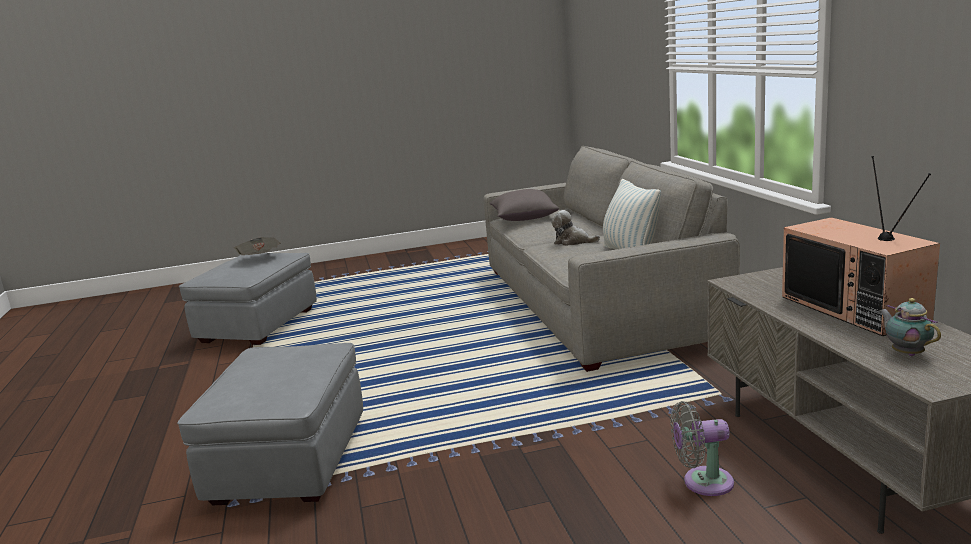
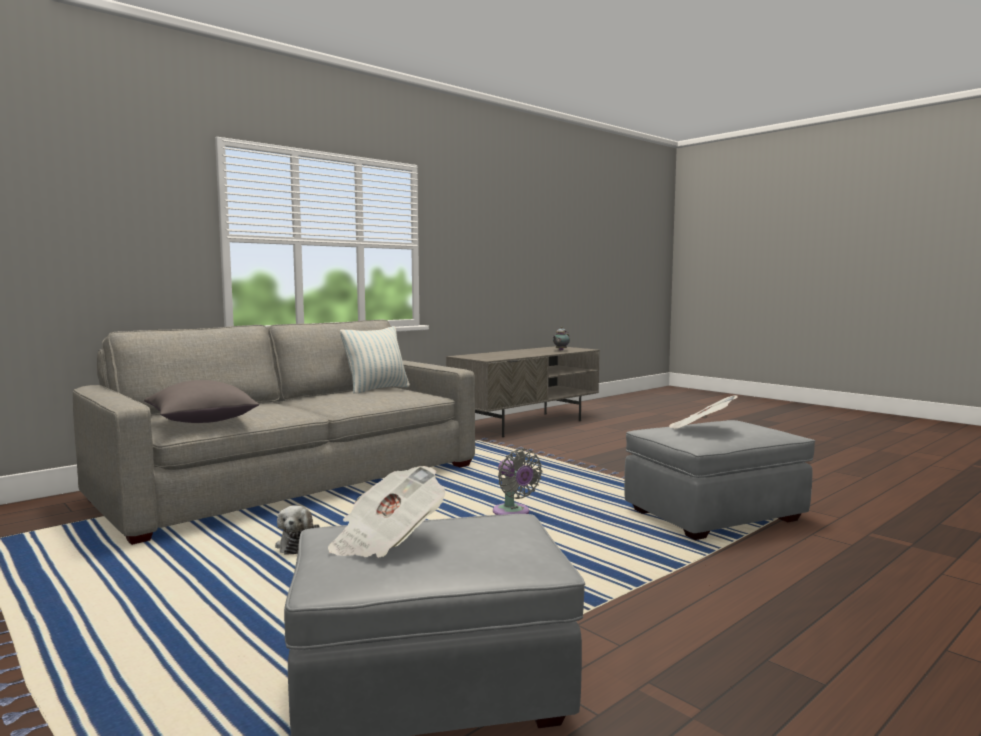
camera: 120 degrees left, 10 degrees down
plush toy [551,210,600,246] -> plush toy moved to [275,505,320,555]
grey fan [670,401,734,496] -> grey fan moved to [493,448,542,515]
television [782,156,940,336] -> none
none -> newspaper [669,395,738,430]

